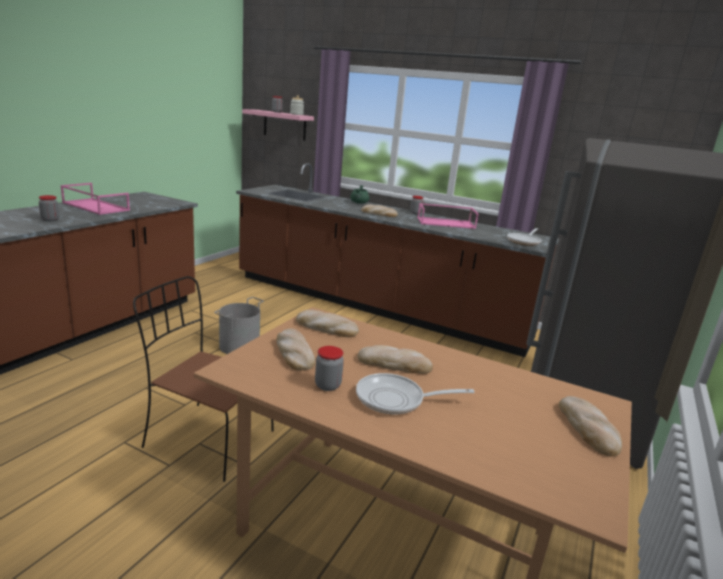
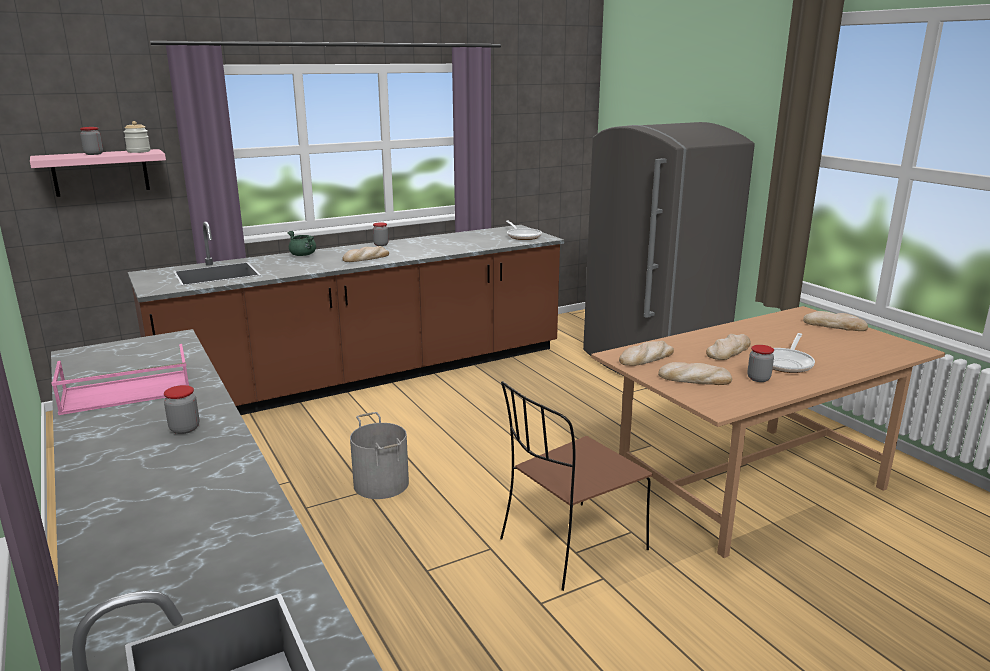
camera: 55 degrees left, 0 degrees up
pink tray [417,203,479,229] -> none

